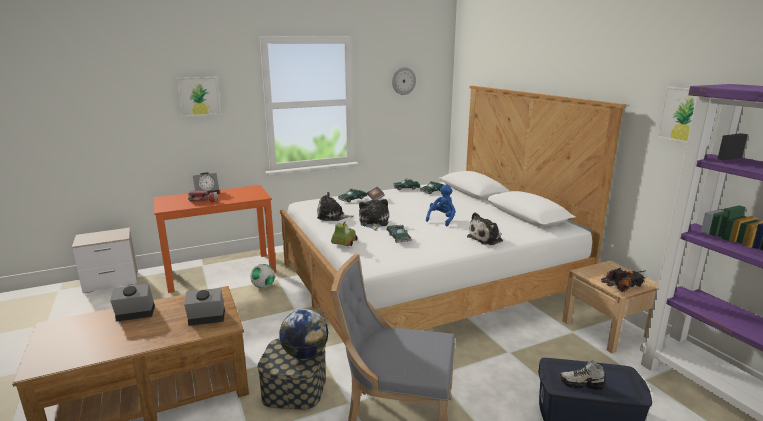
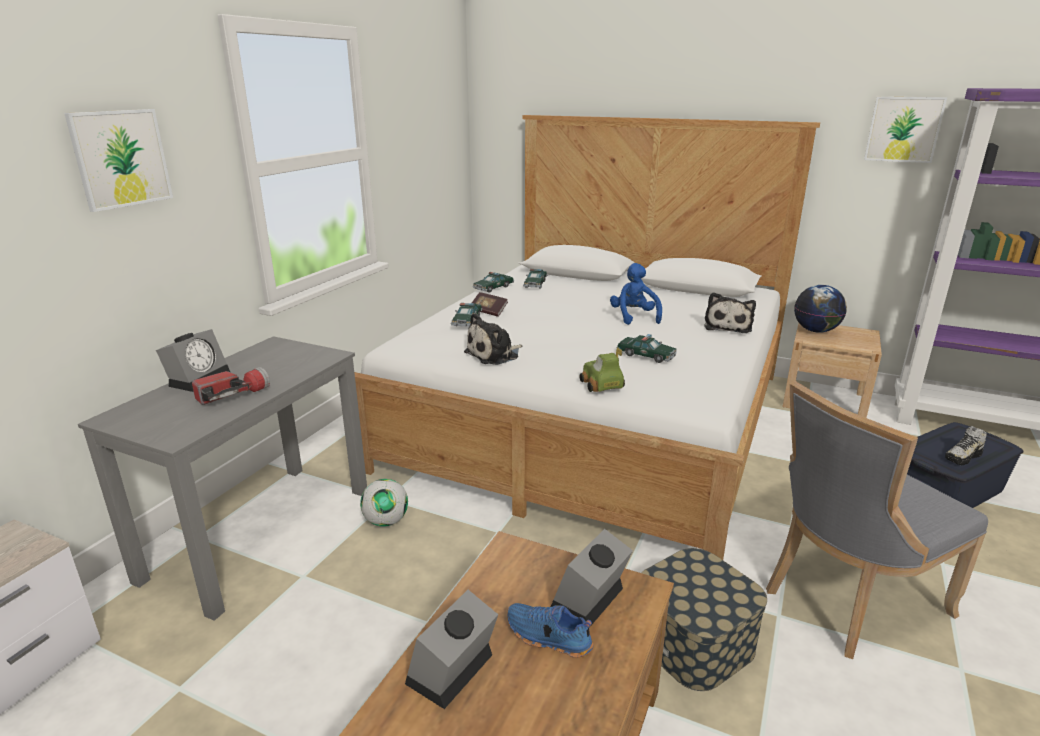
camera: 40 degrees left, 5 degrees up
orange desk [153,185,276,293] -> grey desk [78,336,367,621]
globe [279,309,328,359] -> globe moved to [794,285,847,333]
plush toy [359,199,389,231] -> none
wall clock [392,67,416,95] -> none
toy truck [601,268,645,292] -> none
none -> blue shoe [507,603,593,658]

